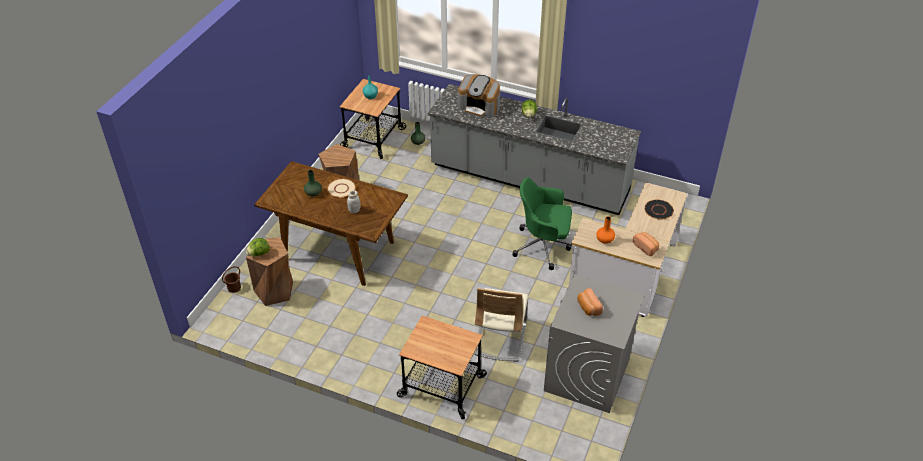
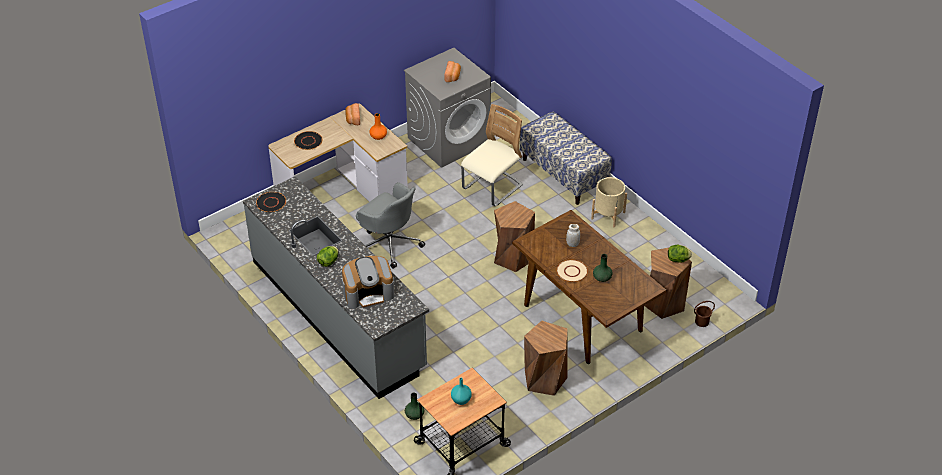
camera: 150 degrees left, 0 degrees up
cart [397,315,487,419] -> bench [520,112,612,205]
coffee machine [458,74,500,118] -> coffee machine turned 105 degrees clockwise [342,256,394,309]
green office chair [512,177,572,270] -> grey office chair [356,182,425,269]
none -> black plate [256,192,286,212]
none -> brown stool [494,201,535,272]
none -> beige planter [591,177,627,227]

